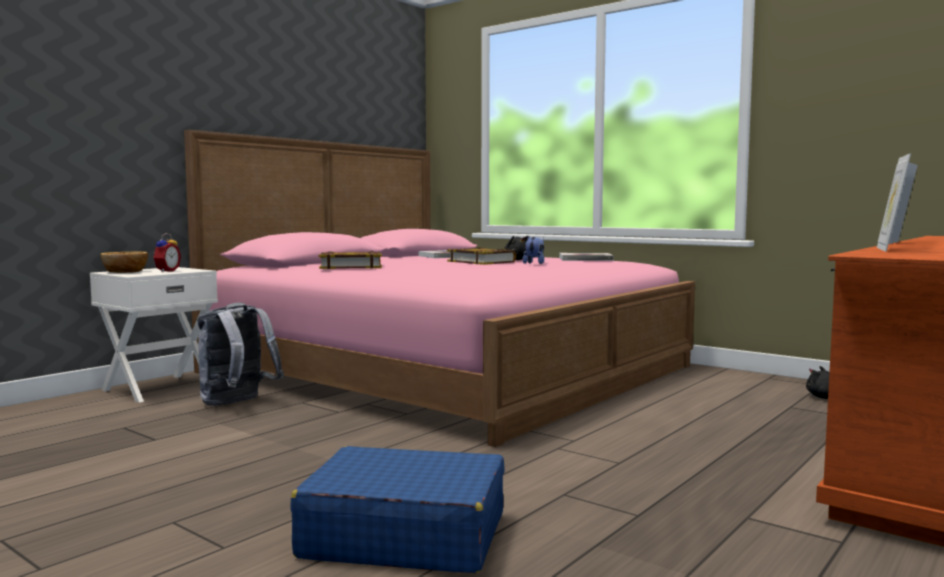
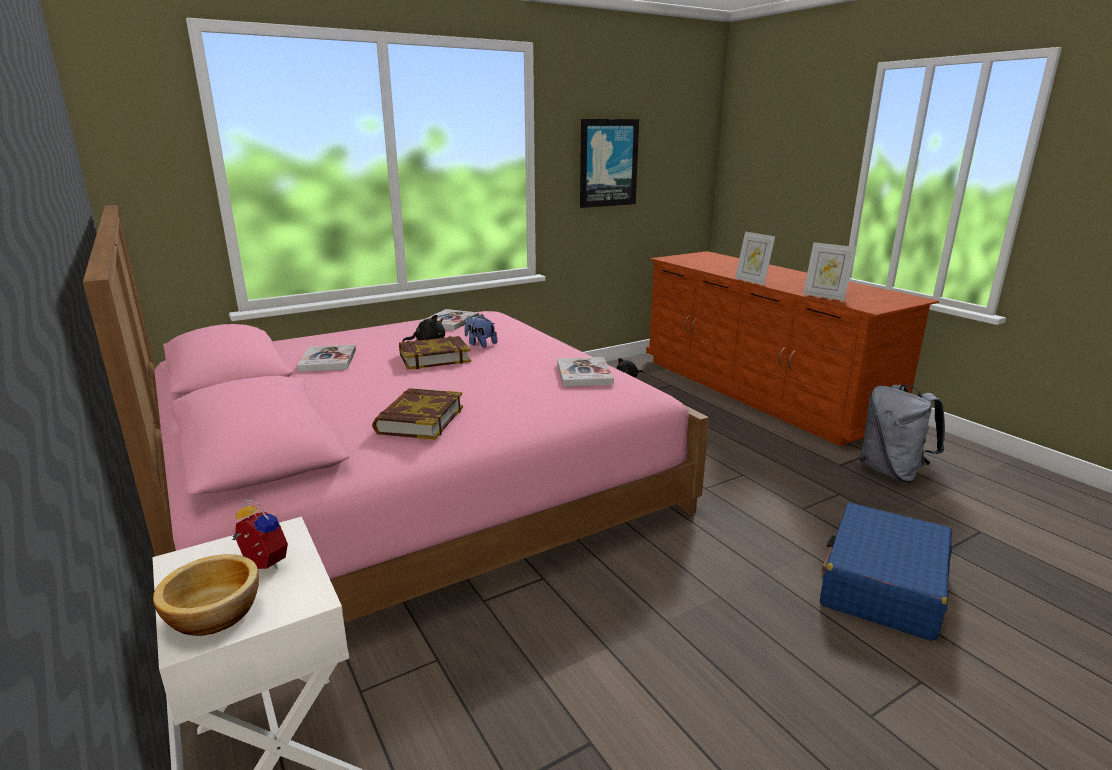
camera: 70 degrees left, 15 degrees up
grey backpack [197,302,284,406] -> grey backpack moved to [860,385,945,483]
none -> book [557,357,614,387]
none -> picture [580,119,639,208]

